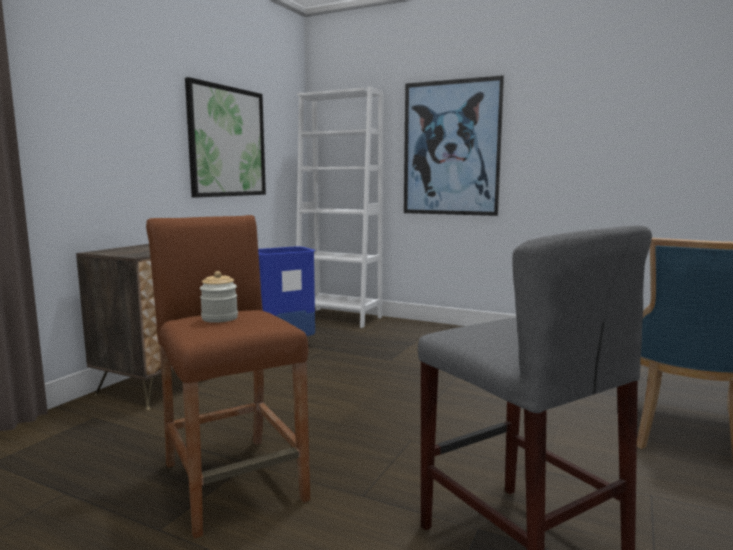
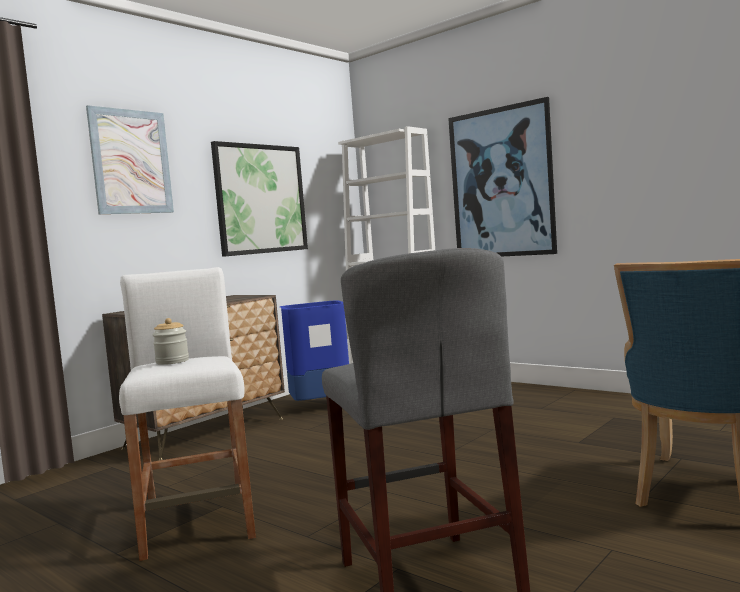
camera: 15 degrees right, 5 degrees down
brown stool [146,215,310,539] -> white stool [119,267,256,561]
none -> picture [86,105,174,214]

